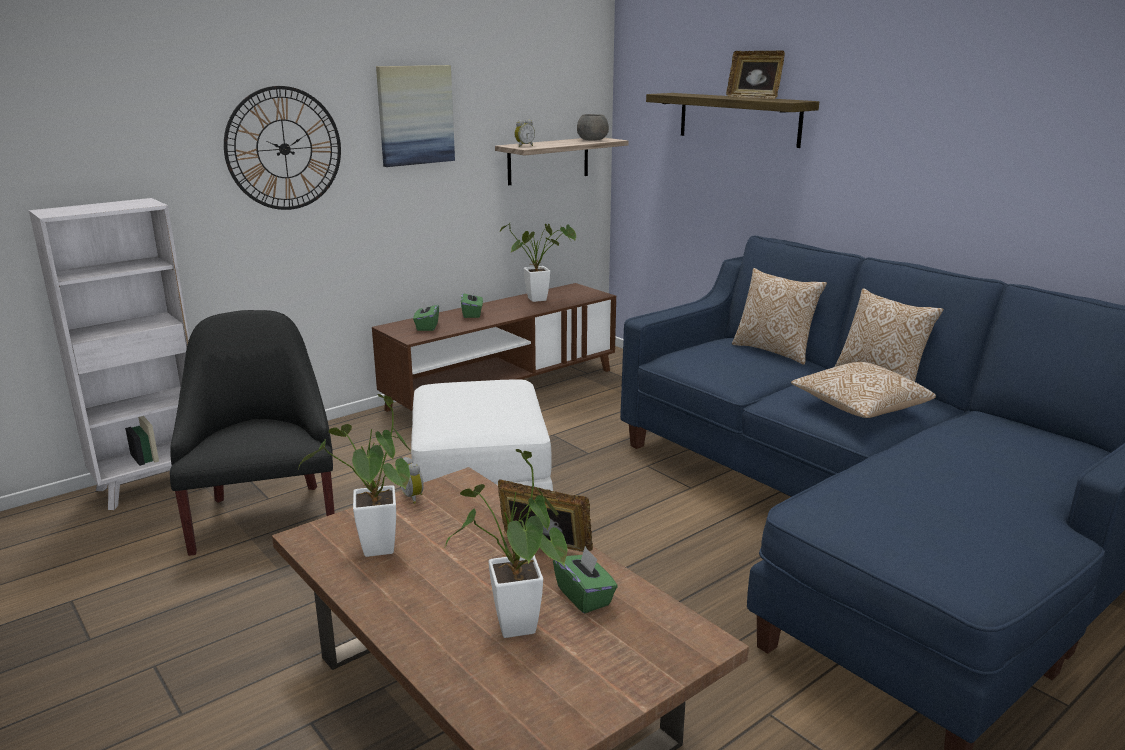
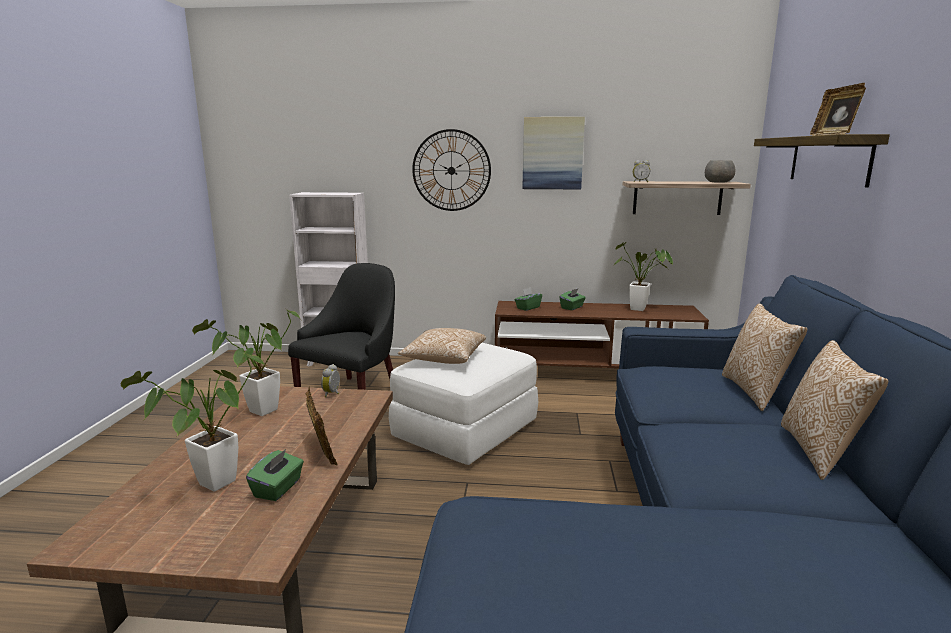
camera: 45 degrees right, 5 degrees down
pillow [791,362,936,418] -> pillow moved to [398,328,486,364]

